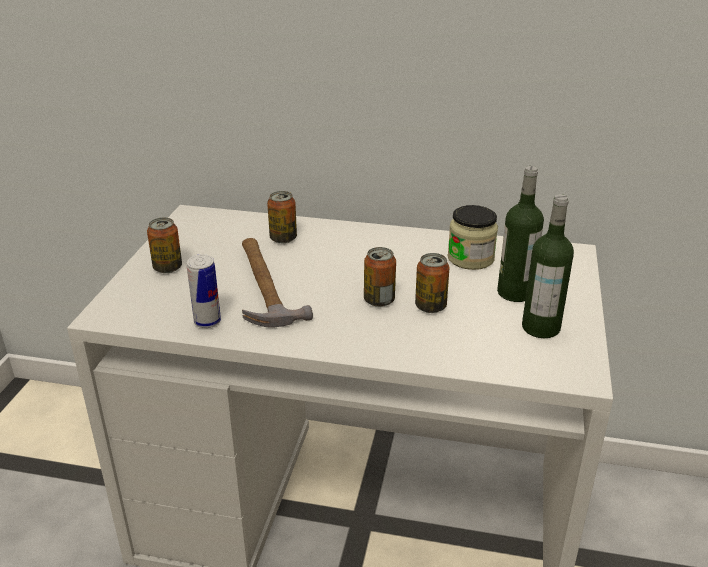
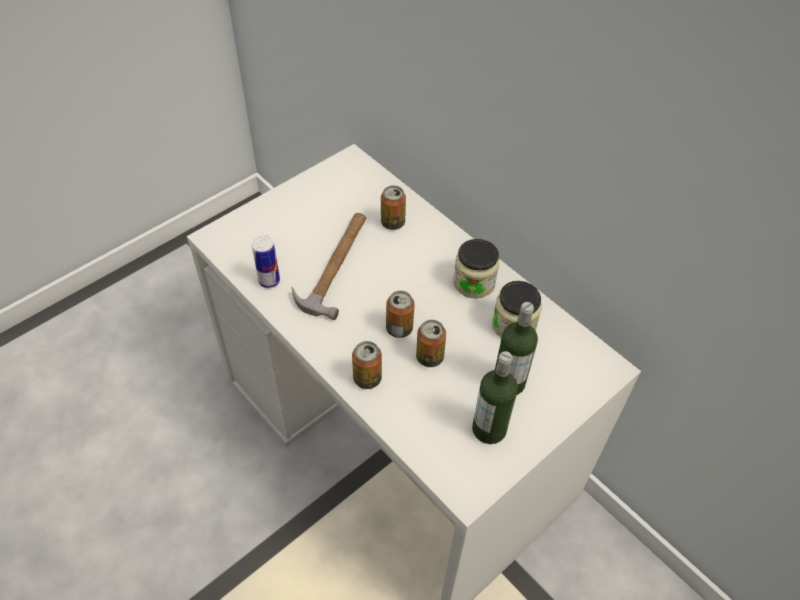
camera: 35 degrees right, 20 degrees up
can [147,218,182,273] -> can moved to [352,341,382,389]
none -> jar [453,239,499,299]

